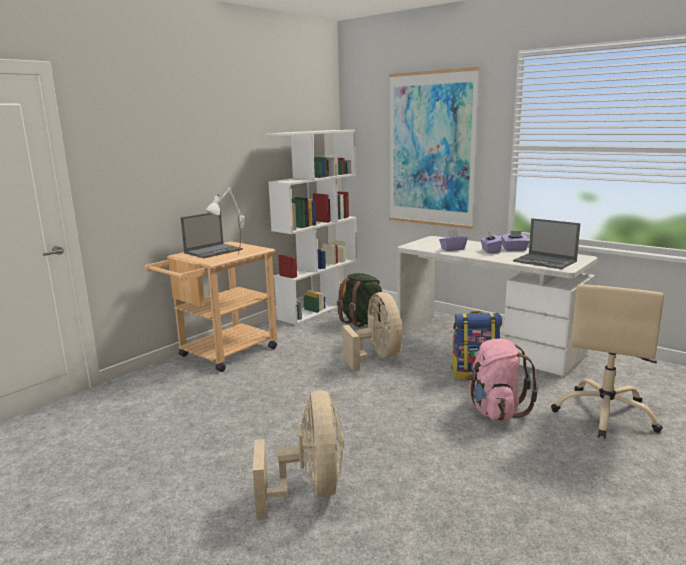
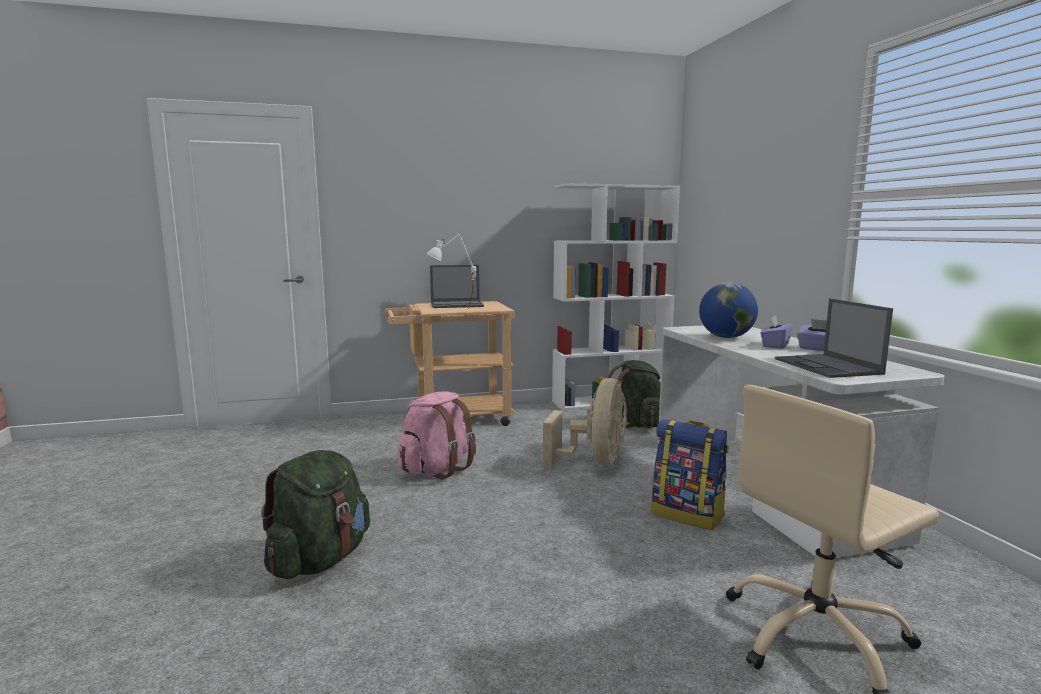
camera: 35 degrees right, 5 degrees down
beige fan [253,390,344,520] -> green backpack [261,450,370,579]
picture [389,67,480,229] -> none
purple tissue box [439,230,468,251] -> globe [699,282,758,338]
pink backpack [465,338,538,421] -> pink backpack moved to [398,391,476,480]

